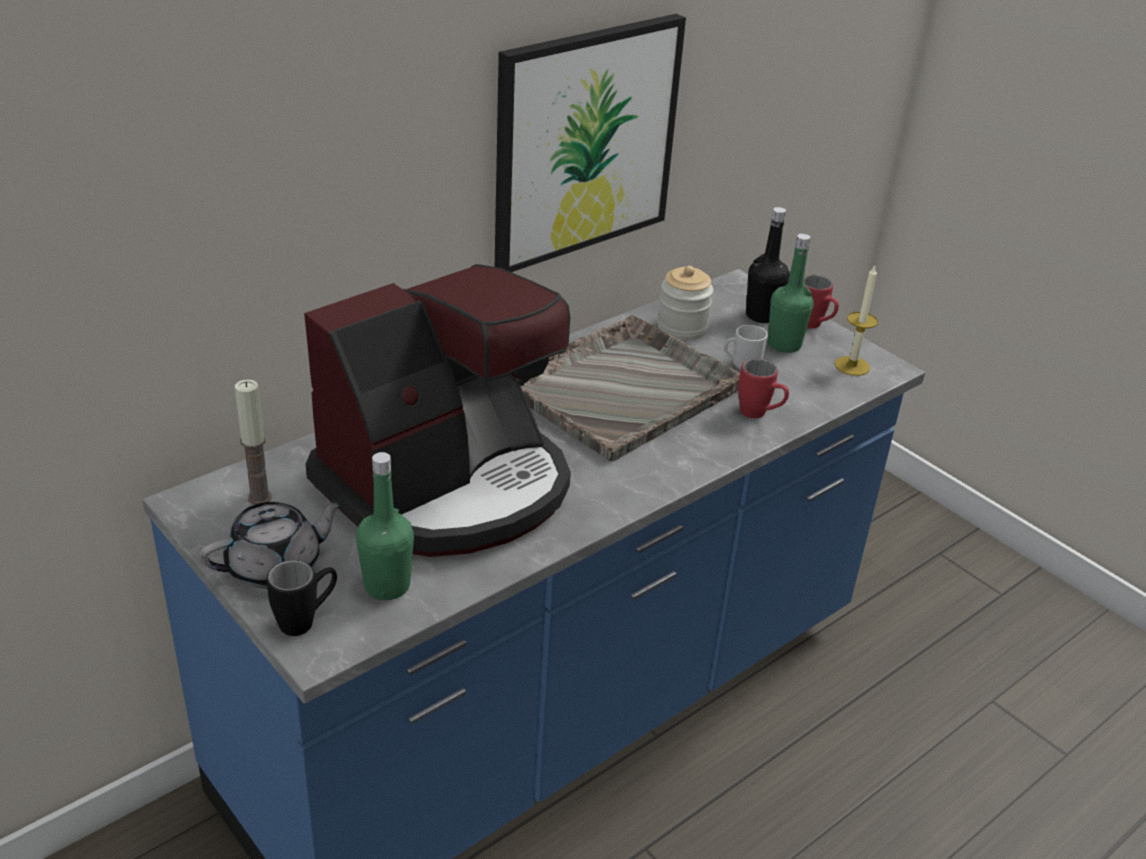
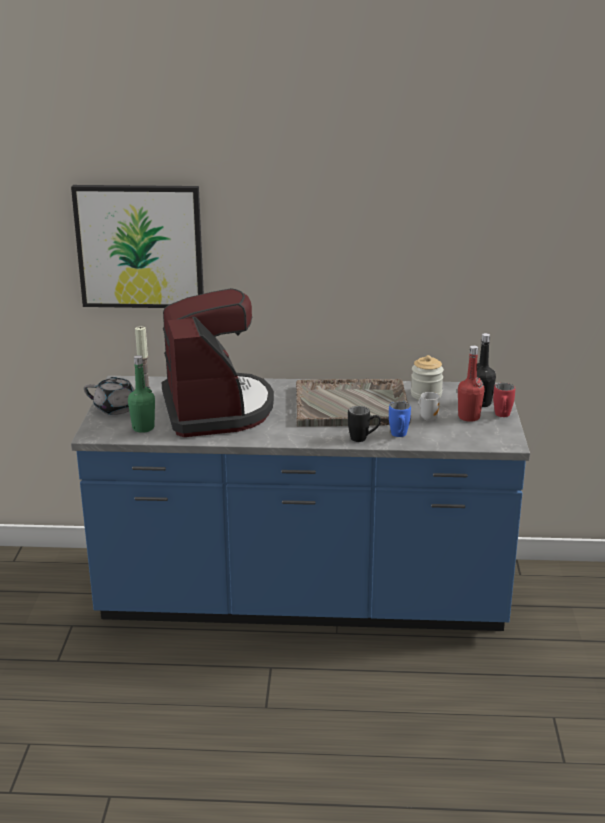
camera: 45 degrees right, 10 degrees down
black mug [267,560,337,636] -> black mug moved to [348,406,381,442]
coffee machine [304,264,571,557] -> coffee machine turned 105 degrees counterclockwise [161,288,274,437]
picture [495,14,686,272] -> picture moved to [71,185,204,308]
red mug [738,358,789,418] -> blue mug [389,401,411,437]
green bottle [768,234,814,353] -> red bottle [458,345,485,422]
candle [835,264,878,376] -> none

